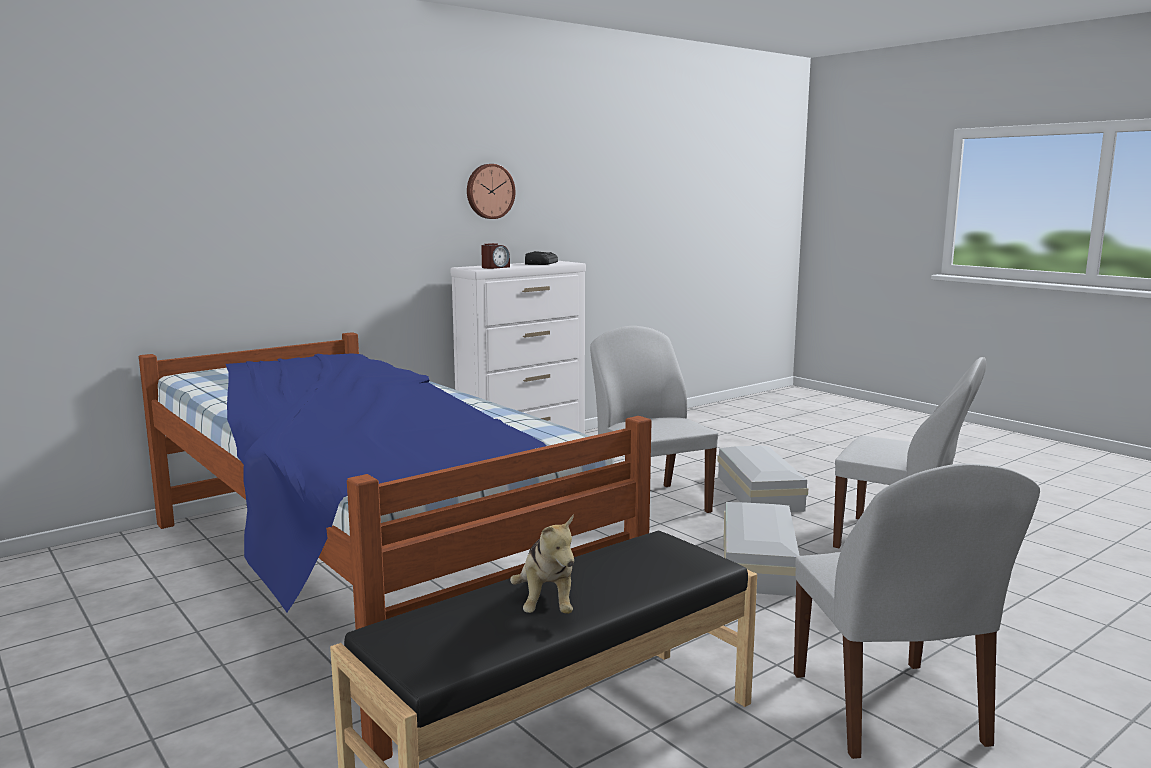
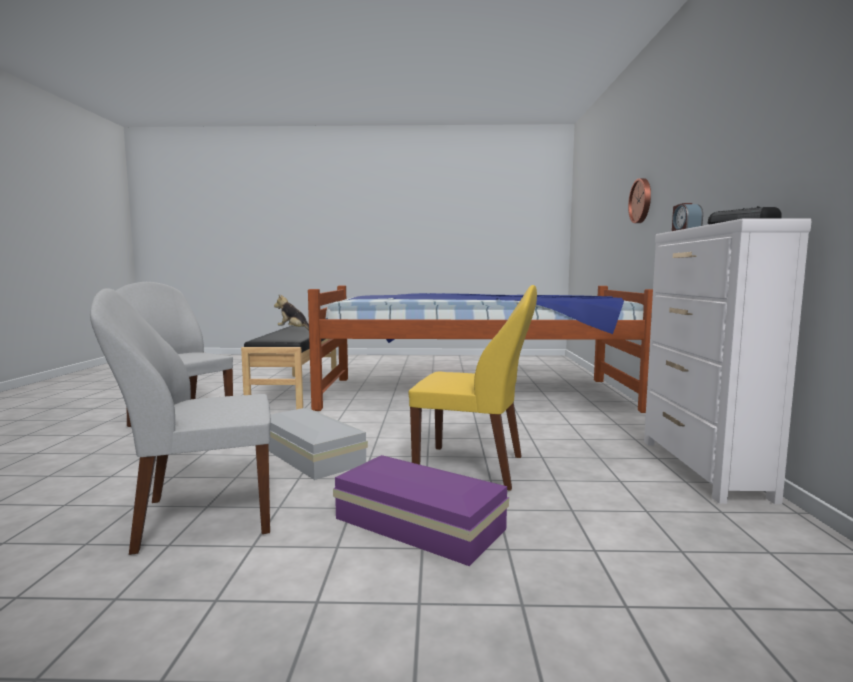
camera: 130 degrees right, 5 degrees down
wall clock [467,164,515,219] -> wall clock moved to [628,178,651,223]
white chair [590,326,718,513] -> yellow chair [409,285,537,490]
white storage box [717,446,808,512] -> purple storage box [333,455,509,566]

